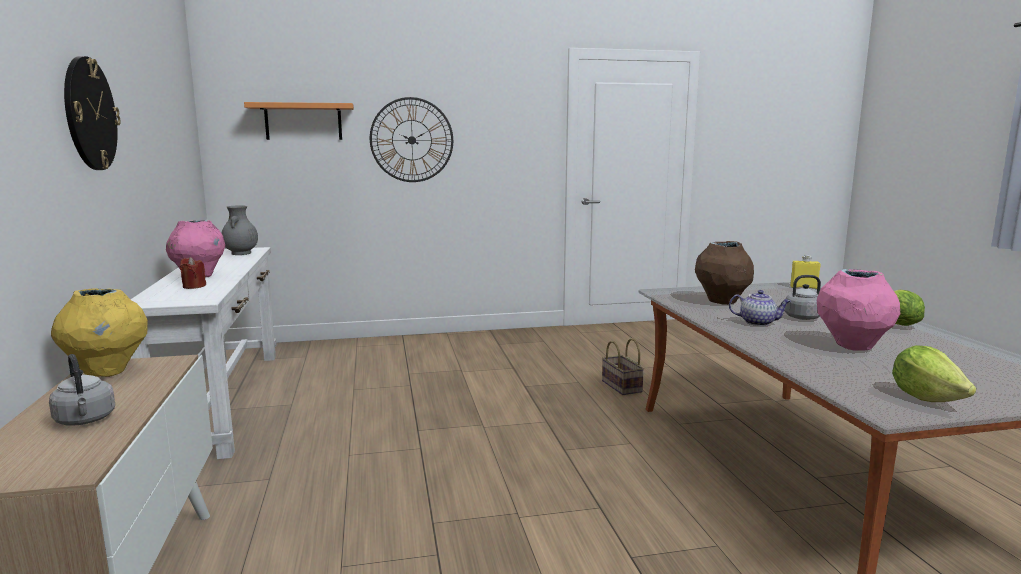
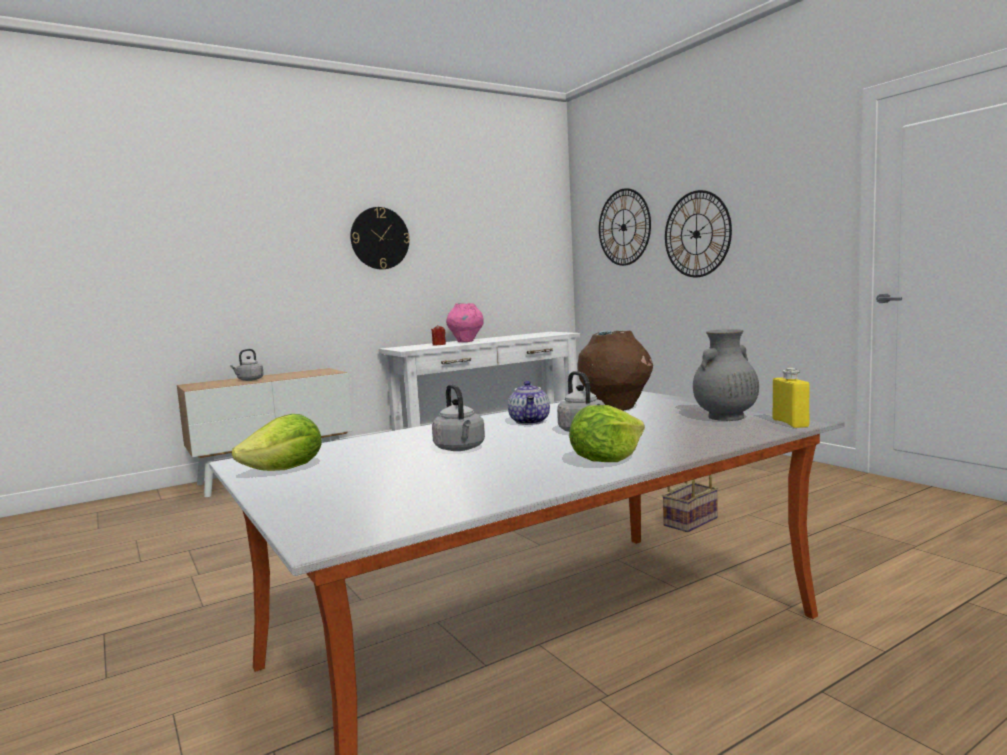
camera: 70 degrees right, 5 degrees down
yellow vase [51,288,148,377] -> none
grey vase [222,205,258,255] -> grey vase moved to [693,329,759,421]
orange shelf [244,102,354,140] -> wall clock [599,188,651,266]
pink vase [817,269,900,351] -> grey kettle [432,384,485,451]

